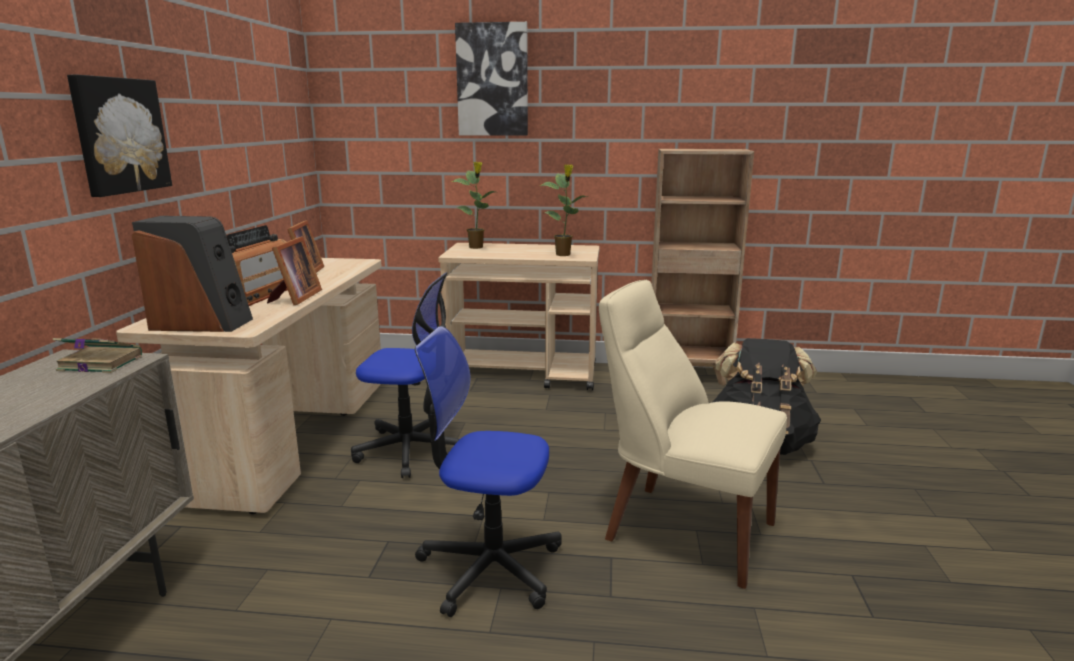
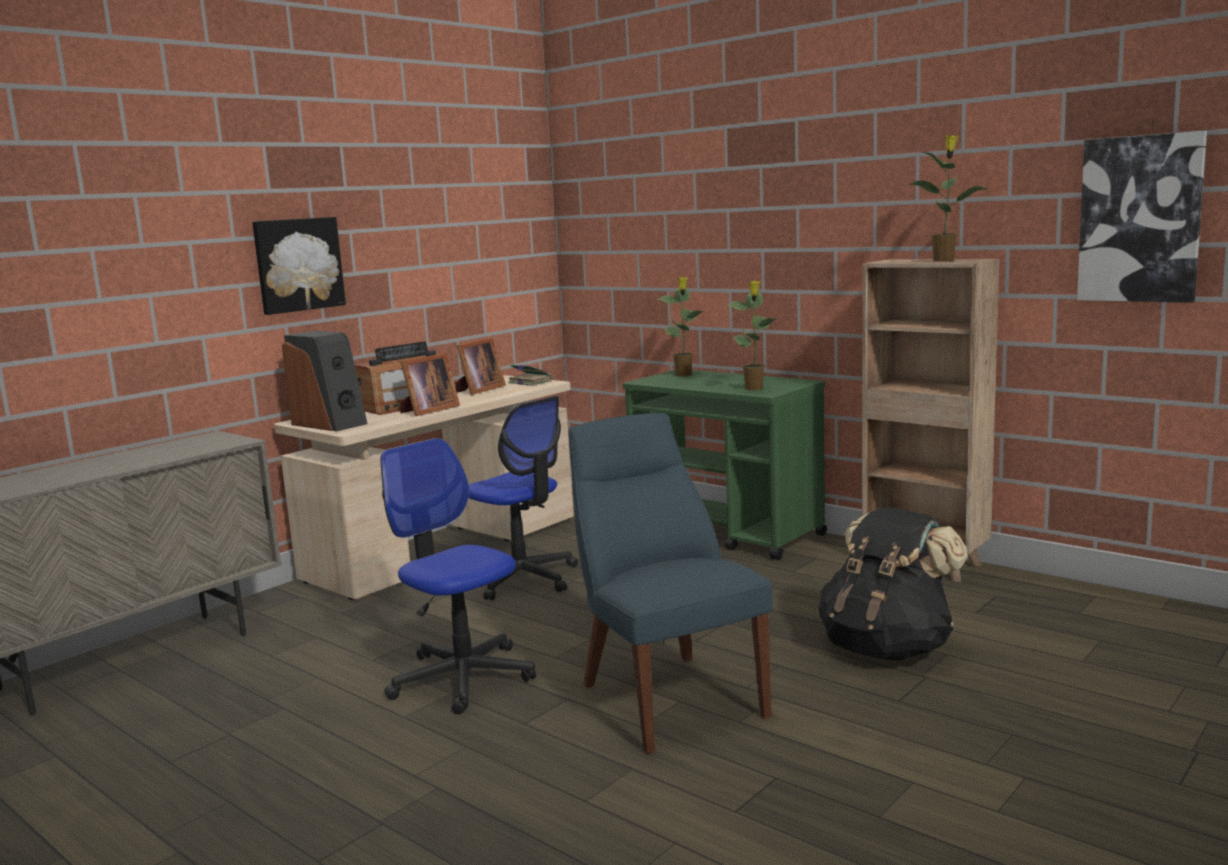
camera: 35 degrees right, 5 degrees down
book [53,338,142,373] -> book moved to [508,364,552,386]
beige cart [438,243,600,390] -> green cart [622,370,827,560]
picture [455,22,528,136] -> picture moved to [1077,131,1207,303]
beige chair [599,280,787,589] -> blue chair [569,413,773,754]
none -> potted plant [908,135,989,262]

